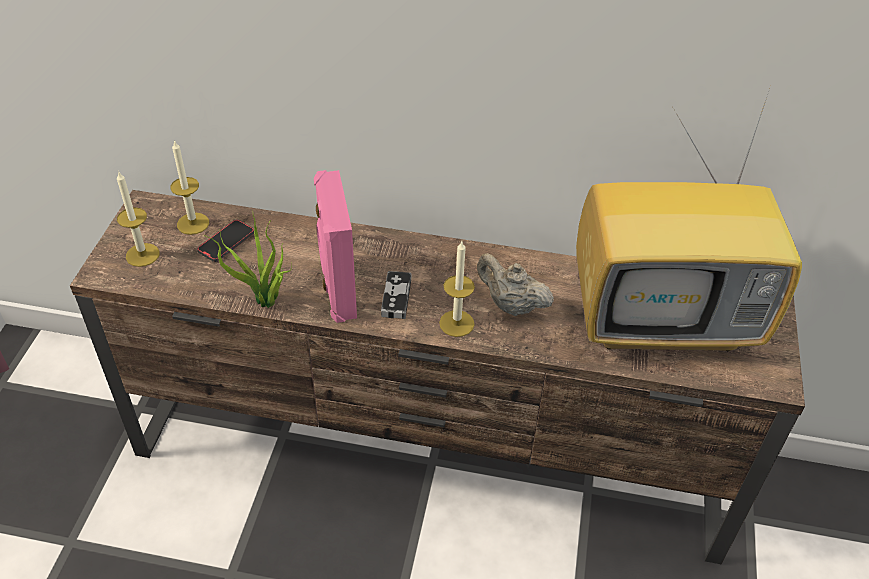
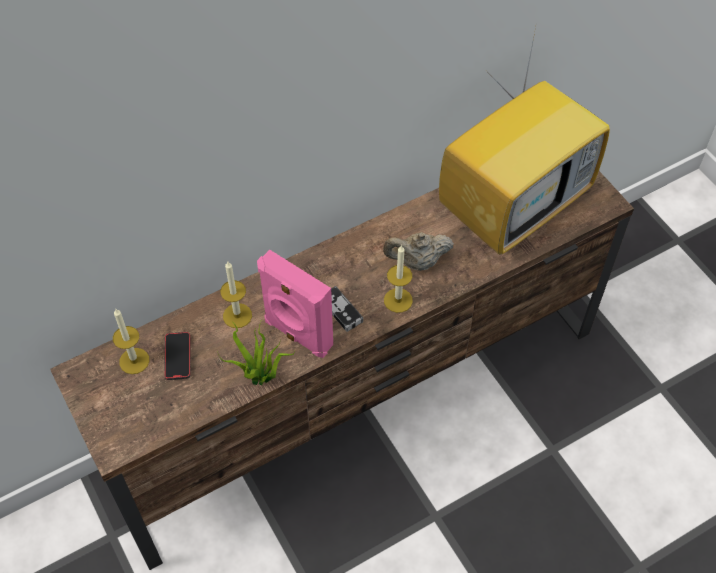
camera: 40 degrees left, 10 degrees up
candle [117,171,160,267] -> candle moved to [220,262,252,328]

